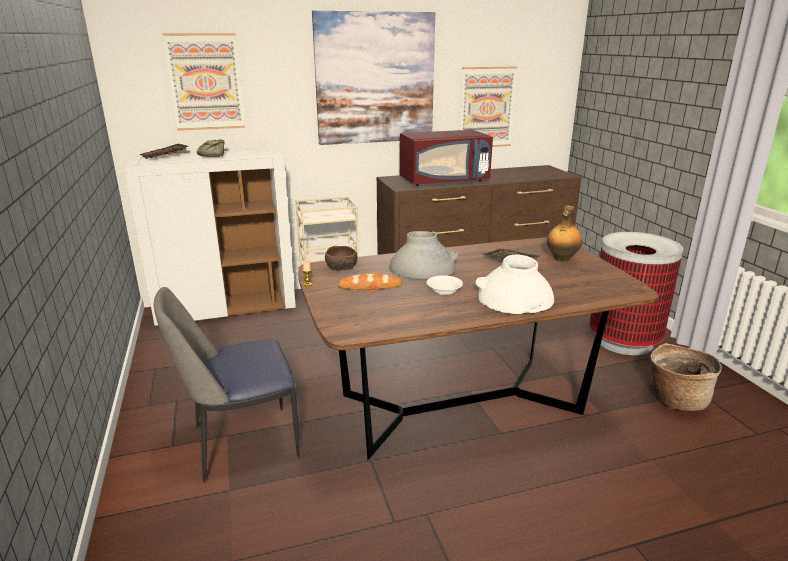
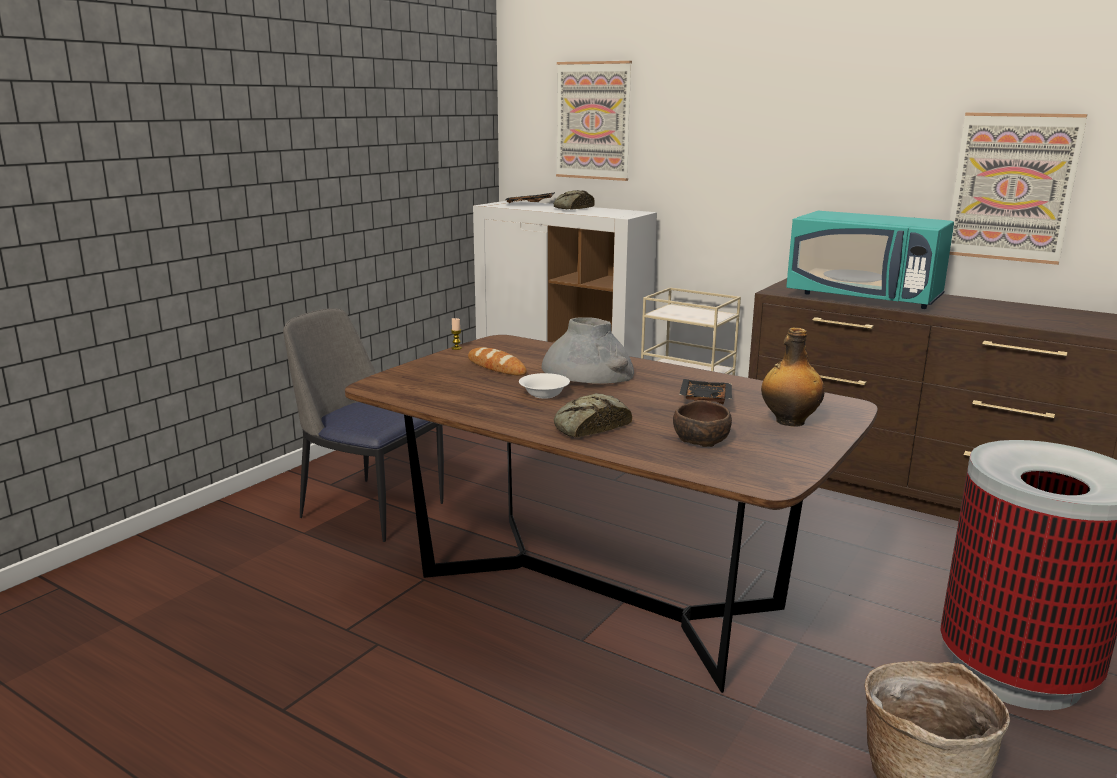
camera: 50 degrees right, 5 degrees down
picture [312,11,435,145] -> none
brown bowl [325,246,357,271] -> brown bowl moved to [673,400,732,447]
red microwave [400,130,493,186] -> turquoise microwave [786,211,954,309]
white vase [475,255,554,314] -> bread [554,393,632,438]

